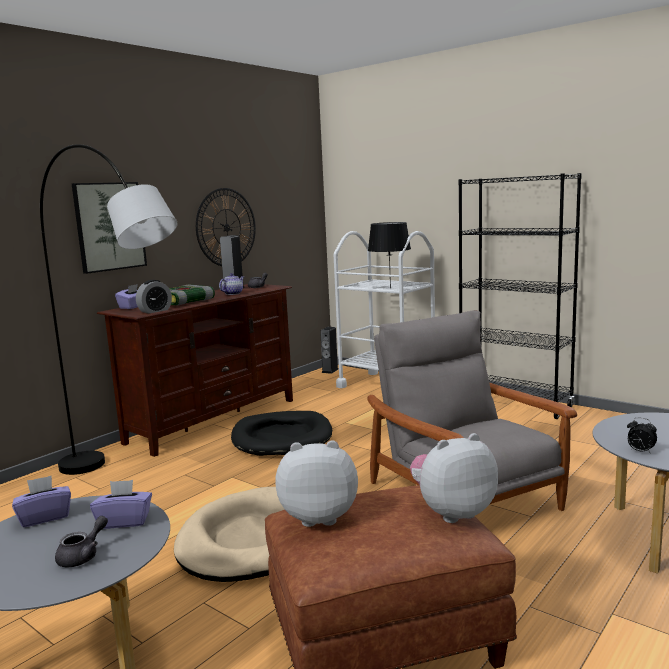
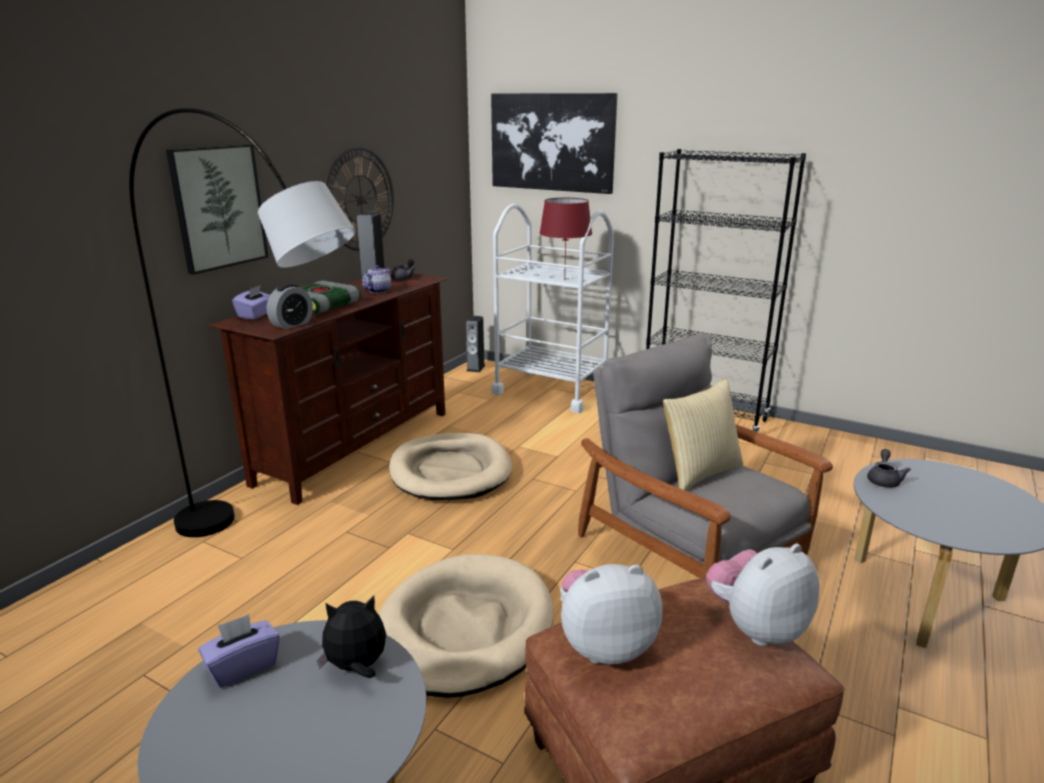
camera: 10 degrees left, 10 degrees up
grey teapot [55,516,108,567] -> grey teapot moved to [867,449,911,488]
purple tissue box [90,480,152,529] -> plush toy [317,596,386,678]
black dog bed [231,411,332,456] -> beige dog bed [389,433,512,500]
black table lamp [368,222,411,289] -> red table lamp [539,198,592,281]
alarm clock [627,418,657,454] -> none
none -> picture [491,93,617,194]
none -> pillow [663,378,743,491]

